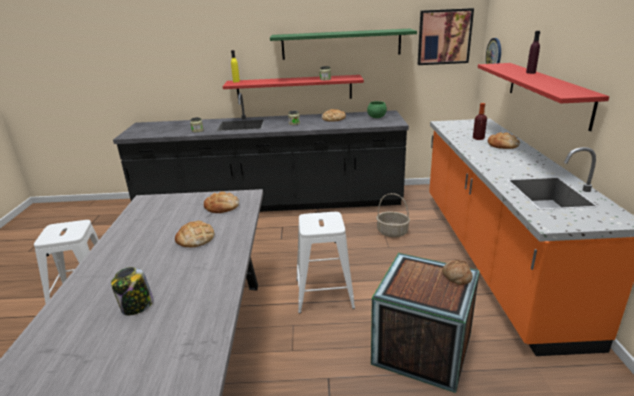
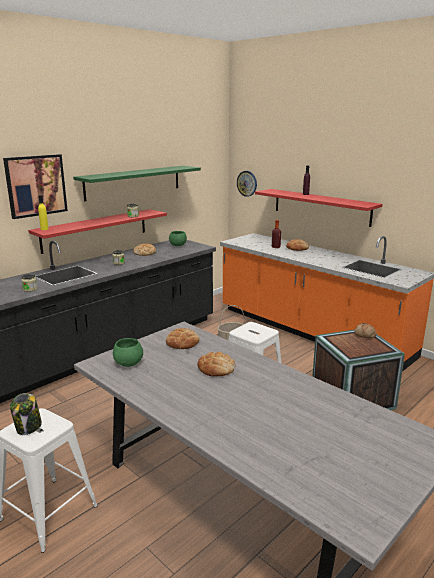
camera: 45 degrees left, 5 degrees down
jar [111,267,154,316] -> jar moved to [10,393,42,435]
picture [418,8,474,65] -> picture moved to [3,154,68,219]
none -> green bowl [113,338,143,367]

